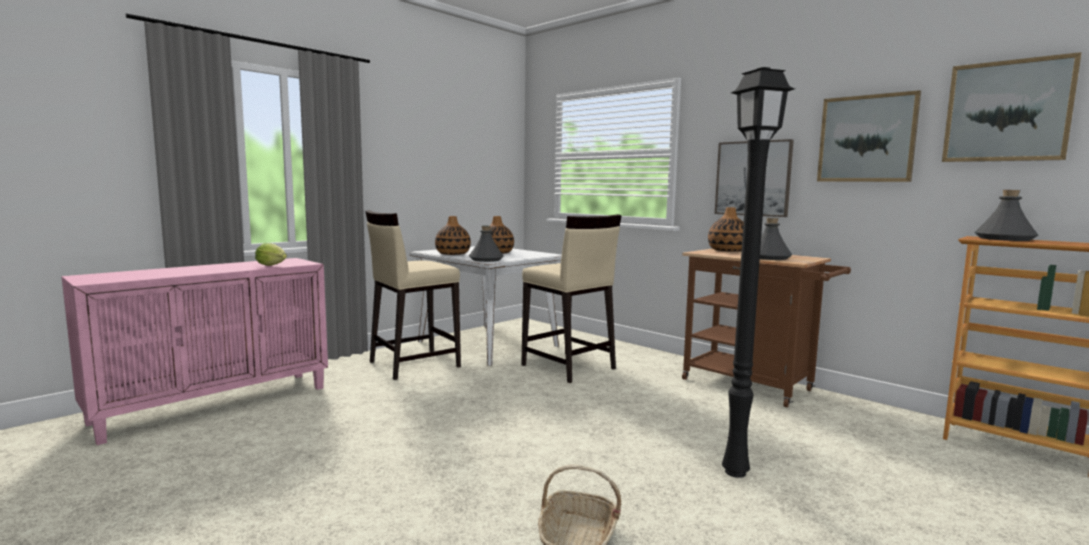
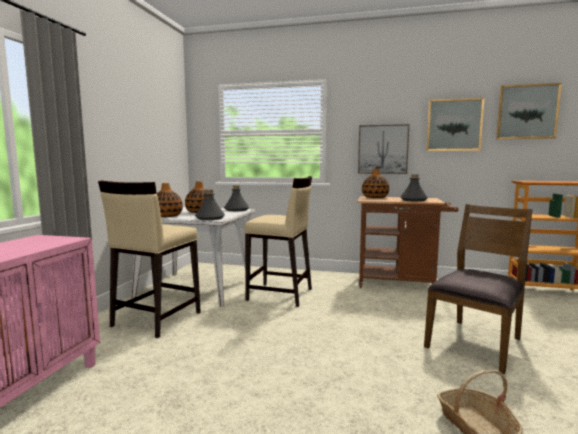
camera: 30 degrees left, 0 degrees up
lettuce [255,243,287,266] -> none
black floor lamp [722,67,795,478] -> brown chair [424,204,532,374]
grey bottle [974,190,1038,241] -> grey bottle moved to [224,185,249,211]

